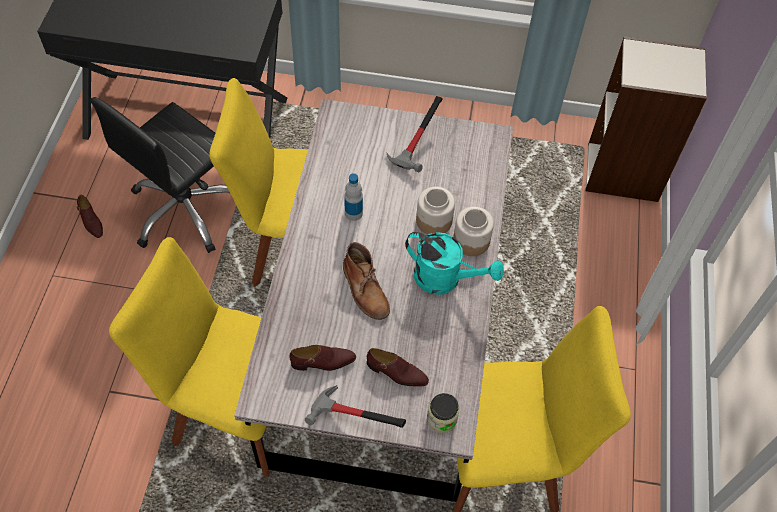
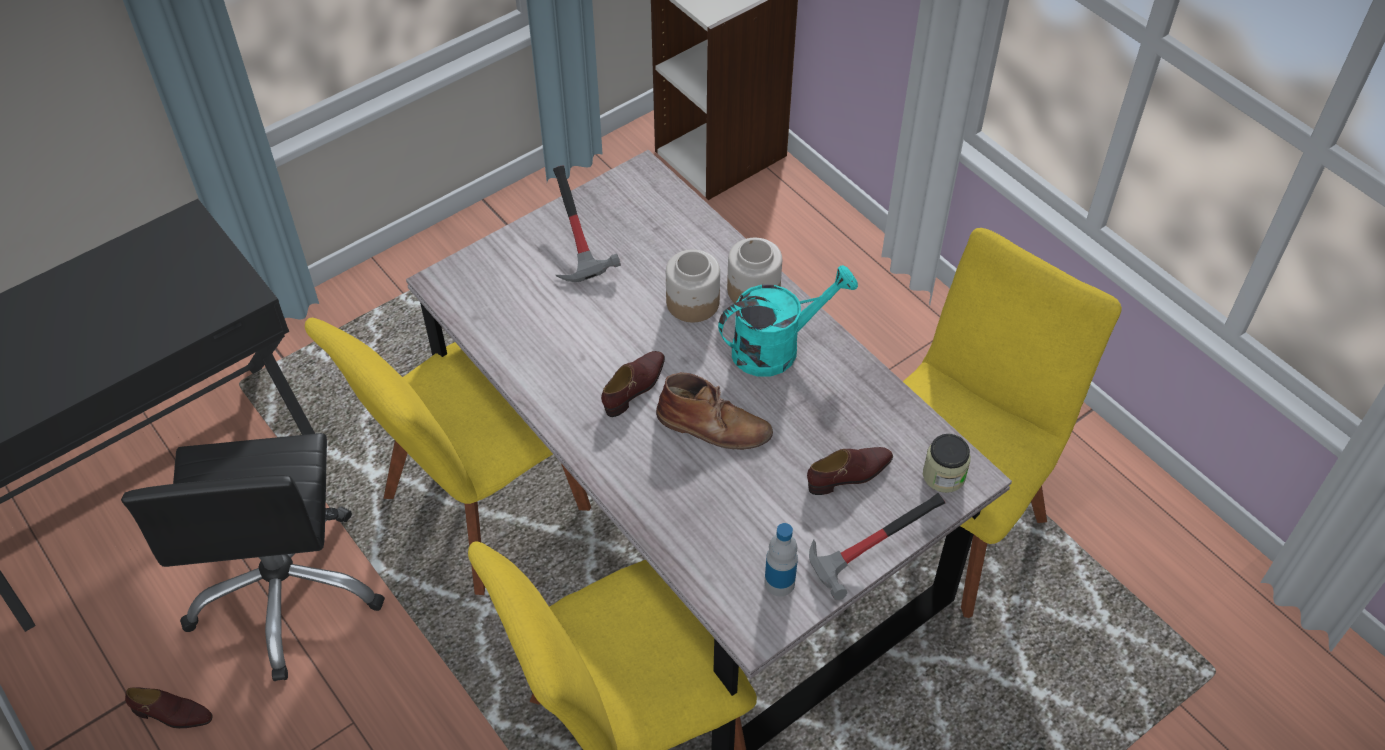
camera: 45 degrees left, 5 degrees down
brown shoe [290,345,356,371] -> brown shoe moved to [601,351,665,417]
bottle [344,173,363,221] -> bottle moved to [764,523,798,596]

